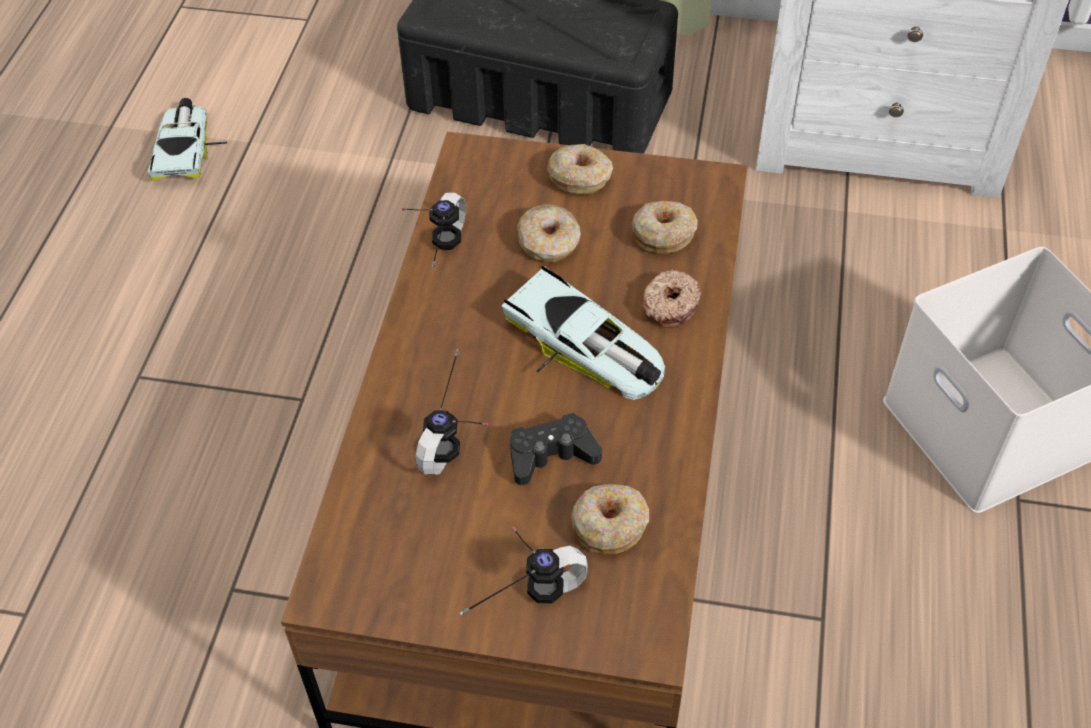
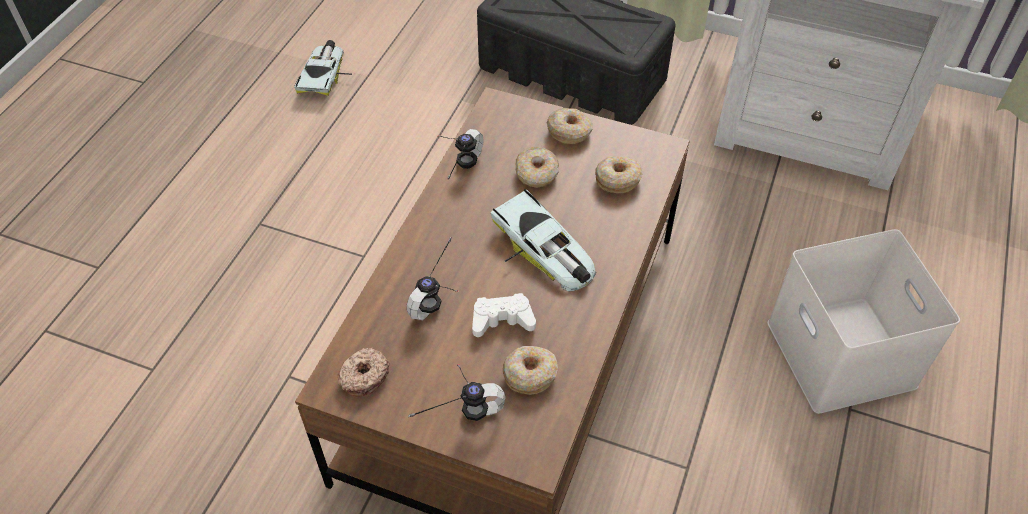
camera: 10 degrees right, 0 degrees up
black game controller [510,413,602,485] -> white game controller [472,293,536,337]
donut [642,269,702,328] -> donut moved to [337,347,389,397]

